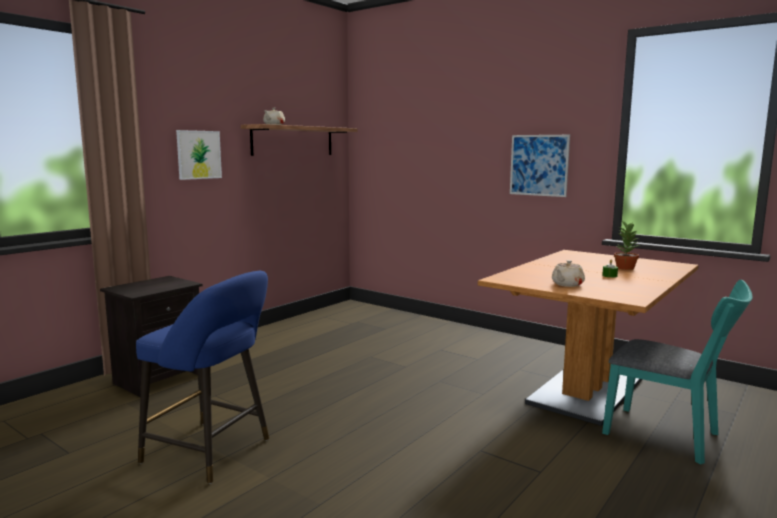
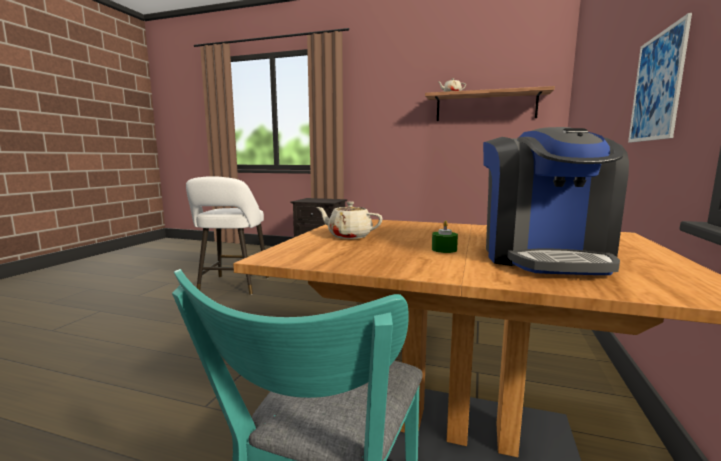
camera: 70 degrees right, 0 degrees up
blue stool [136,271,269,484] -> white stool [186,176,269,295]
picture [176,130,222,180] -> none
potted plant [614,221,641,270] -> coffee machine [483,127,629,275]

